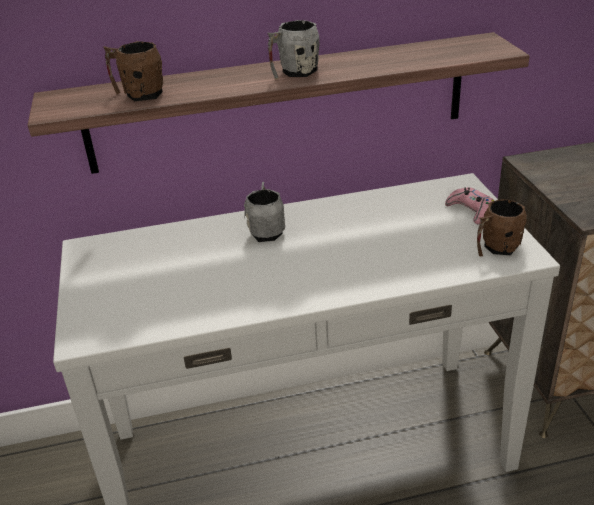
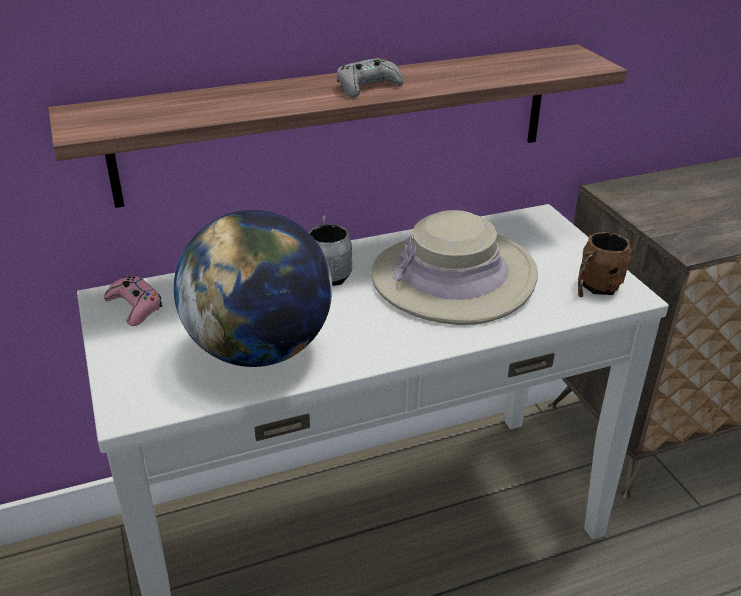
camera: 10 degrees left, 0 degrees up
brown mug [103,41,163,101] -> none
grey mug [267,20,320,79] -> grey game controller [337,58,403,98]
pink game controller [445,187,495,225] -> pink game controller moved to [104,276,162,326]
none -> globe [174,210,332,367]
none -> beige hat [371,210,538,325]

